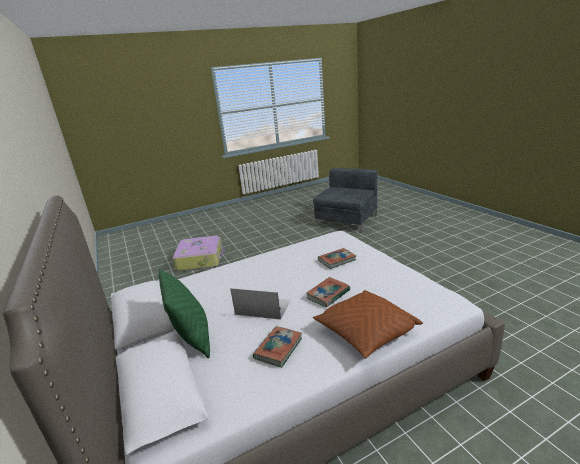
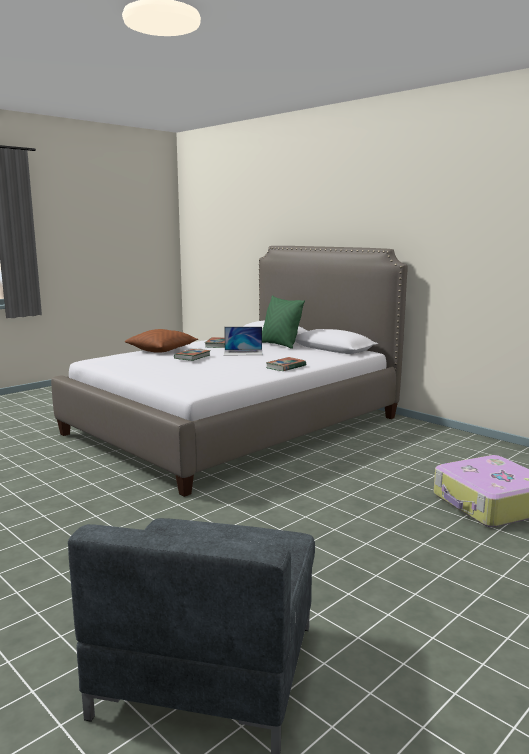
camera: 160 degrees right, 10 degrees down
book [318,248,356,269] -> book moved to [266,357,306,371]

